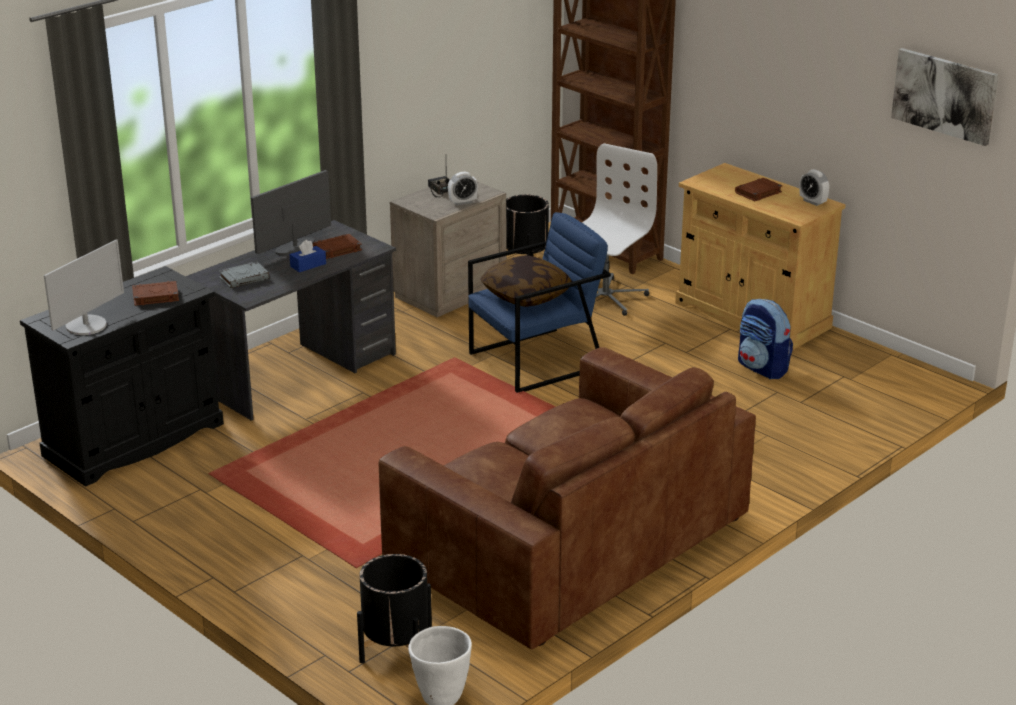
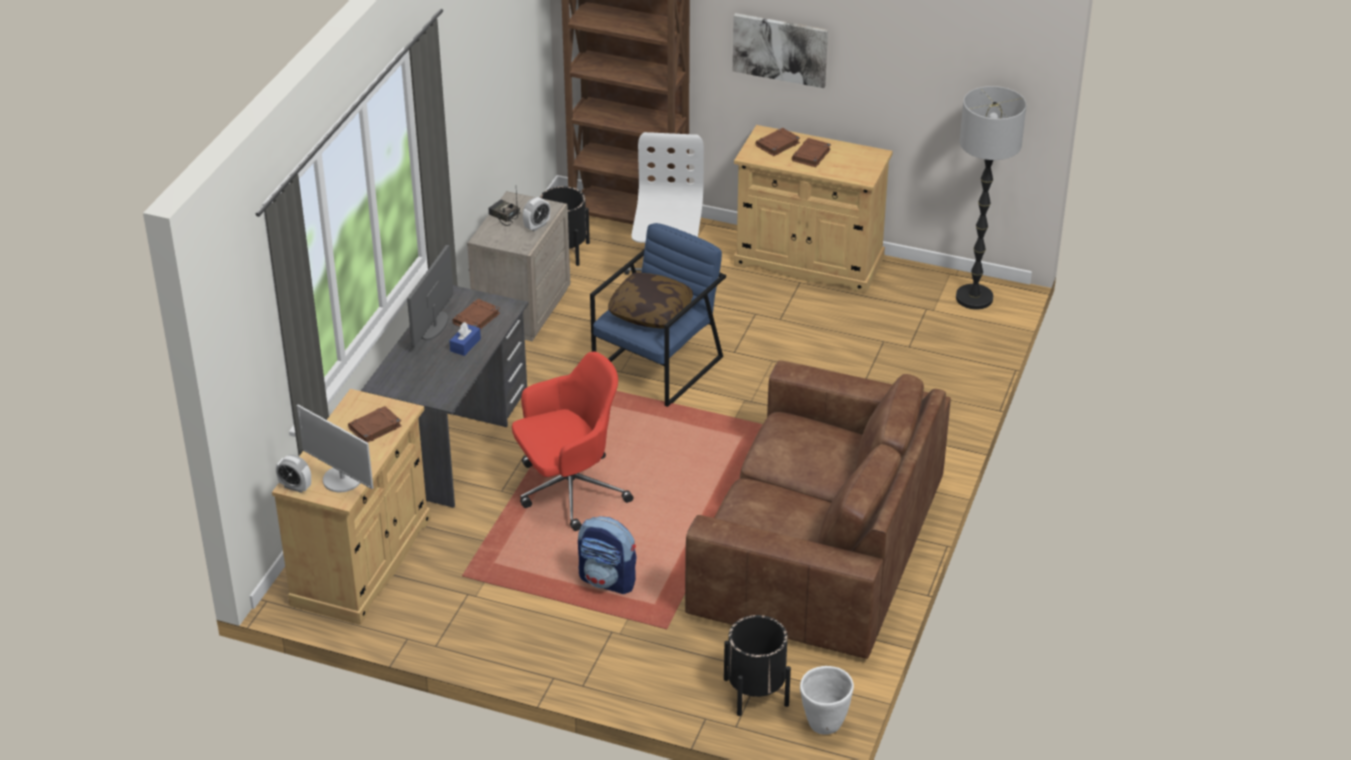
camera: 25 degrees left, 10 degrees up
black cabinet [20,266,224,486] -> beige cabinet [272,389,431,625]
monitor [44,239,124,335] -> monitor turned 120 degrees clockwise [297,405,373,492]
grey book [219,262,270,288] -> none
backpack [738,299,793,379] -> backpack moved to [578,516,637,594]
alarm clock [799,169,829,206] -> alarm clock moved to [276,455,311,493]
picture [891,48,999,146] -> picture moved to [733,13,828,88]
none -> red office chair [512,352,633,531]
none -> brown book [756,128,800,156]
none -> floor lamp [956,86,1026,310]

